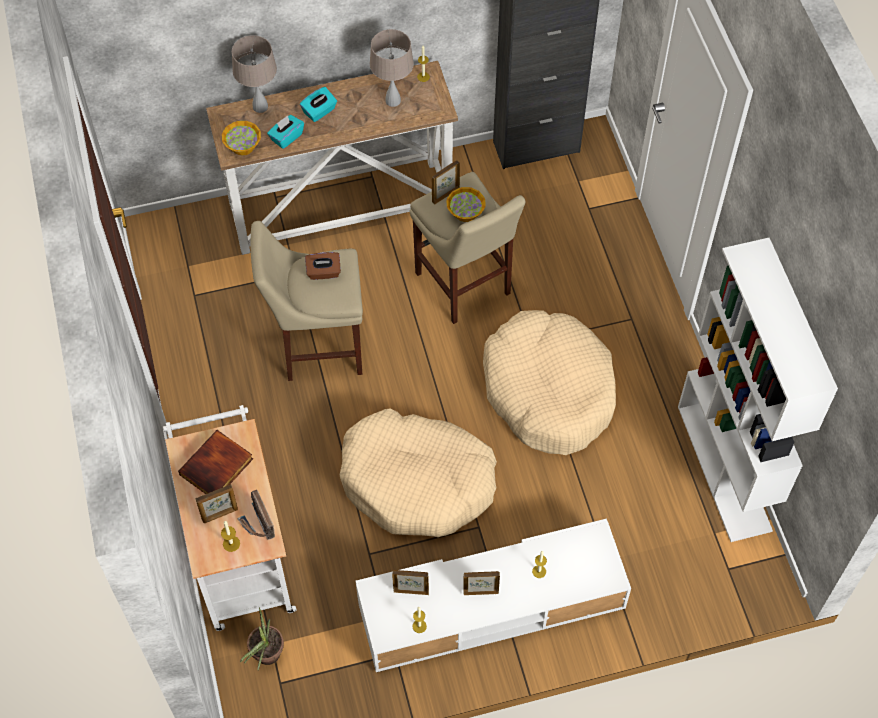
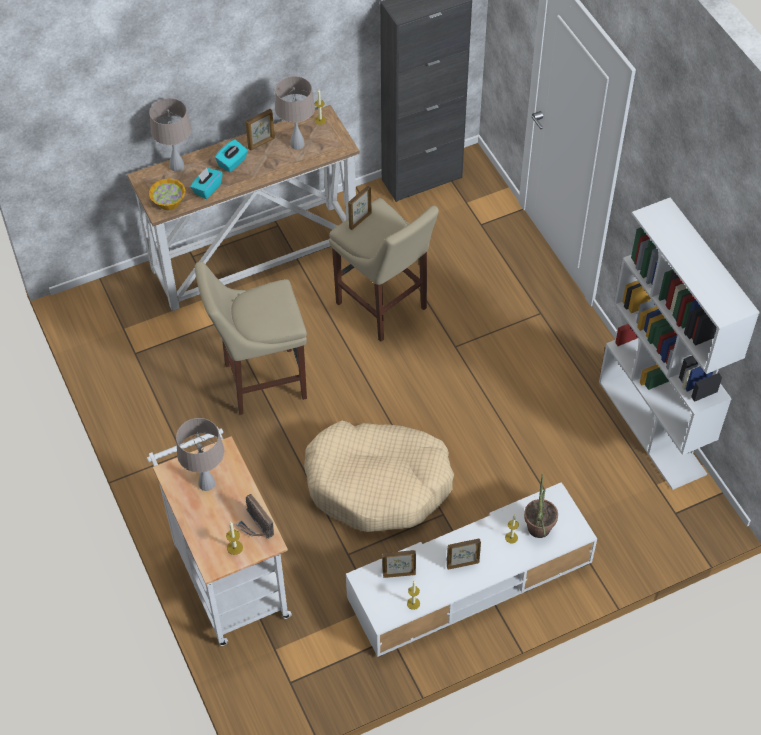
camera: 10 degrees left, 5 degrees down
book [178,430,253,494] -> beige table lamp [176,418,224,491]
picture frame [195,485,238,523] -> picture frame moved to [245,109,275,151]
potted plant [240,608,284,671] -> potted plant moved to [524,474,558,538]
brown tissue box [305,252,341,280] -> none
bowl [447,187,486,222] -> none
beige dog bed [483,310,616,455] -> none

